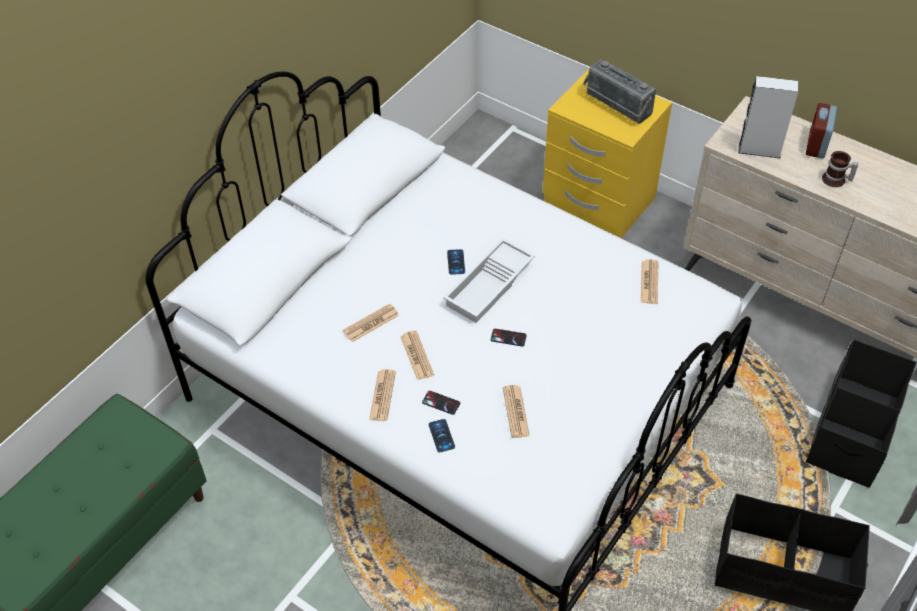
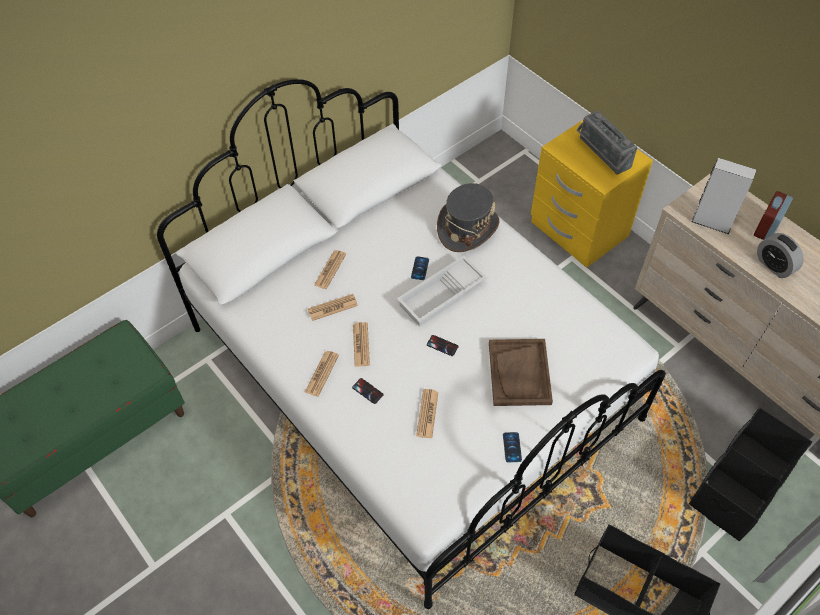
camera: 15 degrees right, 5 degrees up
phone [428,419,455,453] -> phone moved to [503,432,522,462]
newspaper [641,259,659,304] -> newspaper moved to [314,250,346,289]
mug [822,151,858,187] -> alarm clock [757,233,804,278]
none -> grey hat [437,183,500,252]
none -> brown tray [489,339,553,406]

